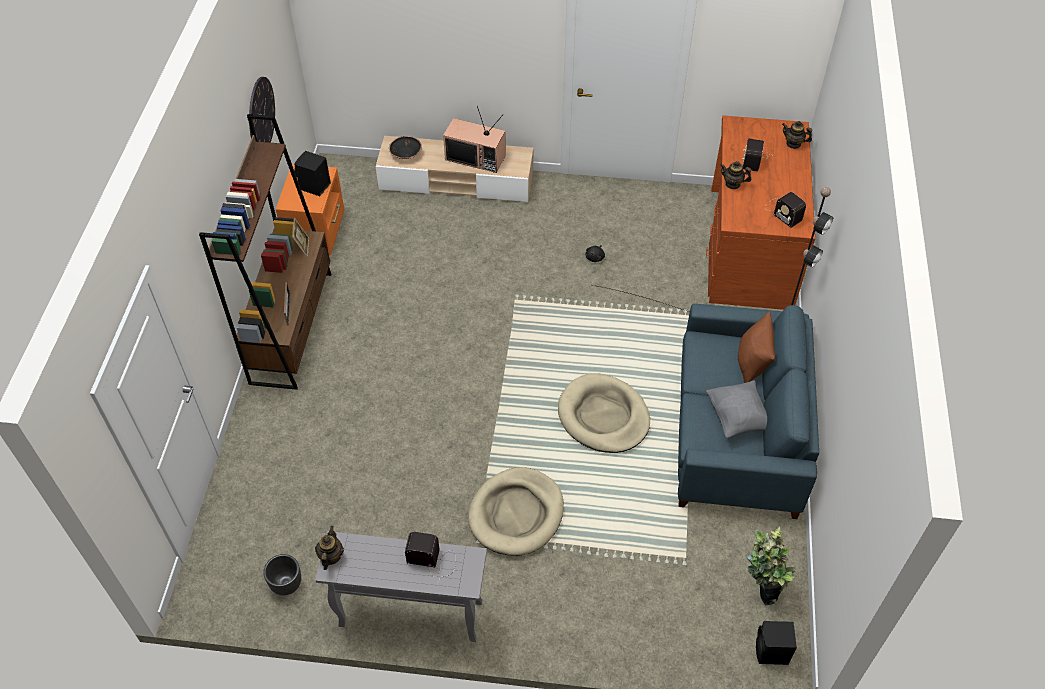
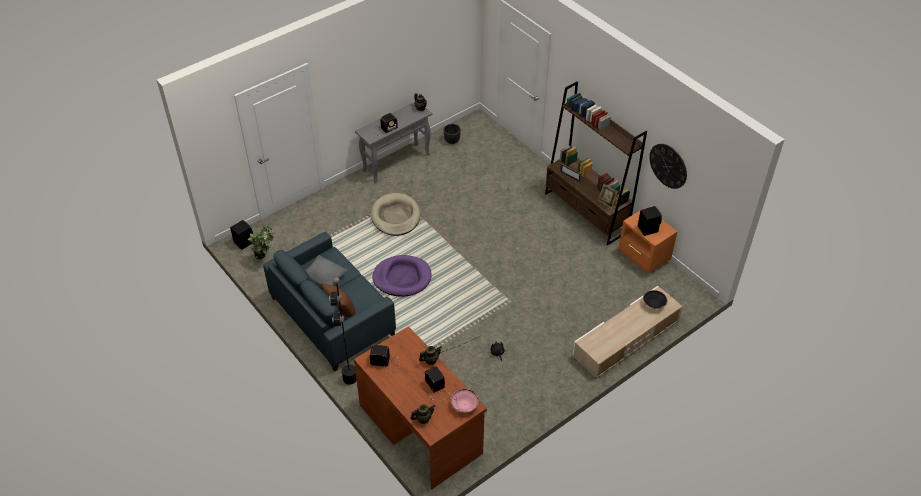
camera: 135 degrees right, 5 degrees down
television [443,106,506,173] -> none
beige dog bed [558,373,650,453] -> purple dog bed [372,255,432,297]
none -> pink bowl [450,388,479,413]

